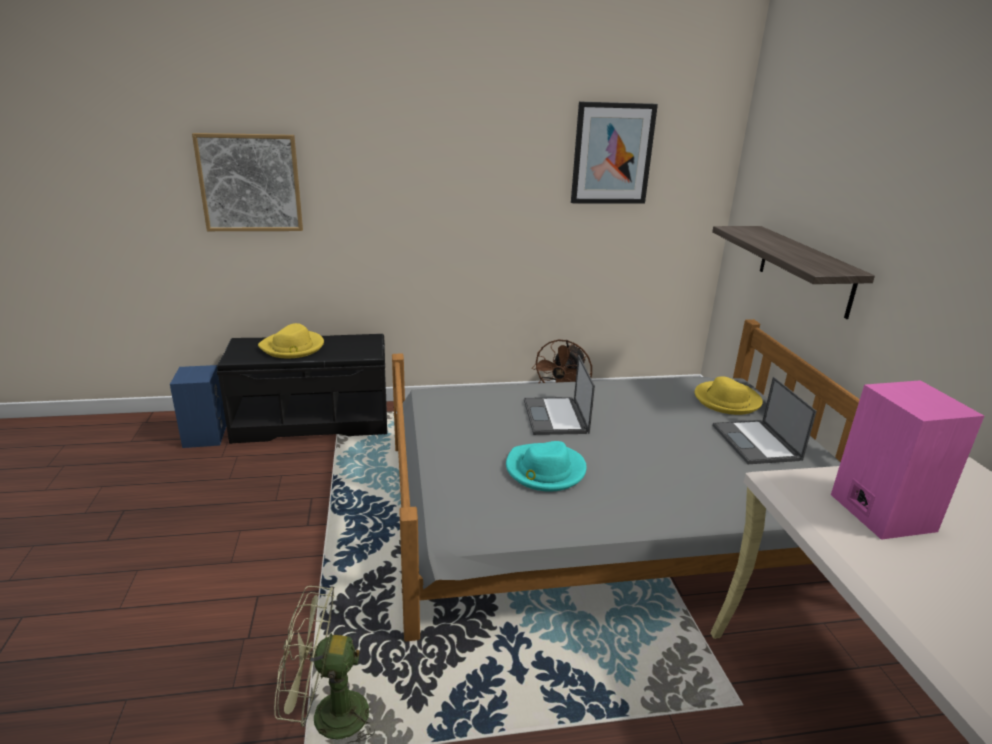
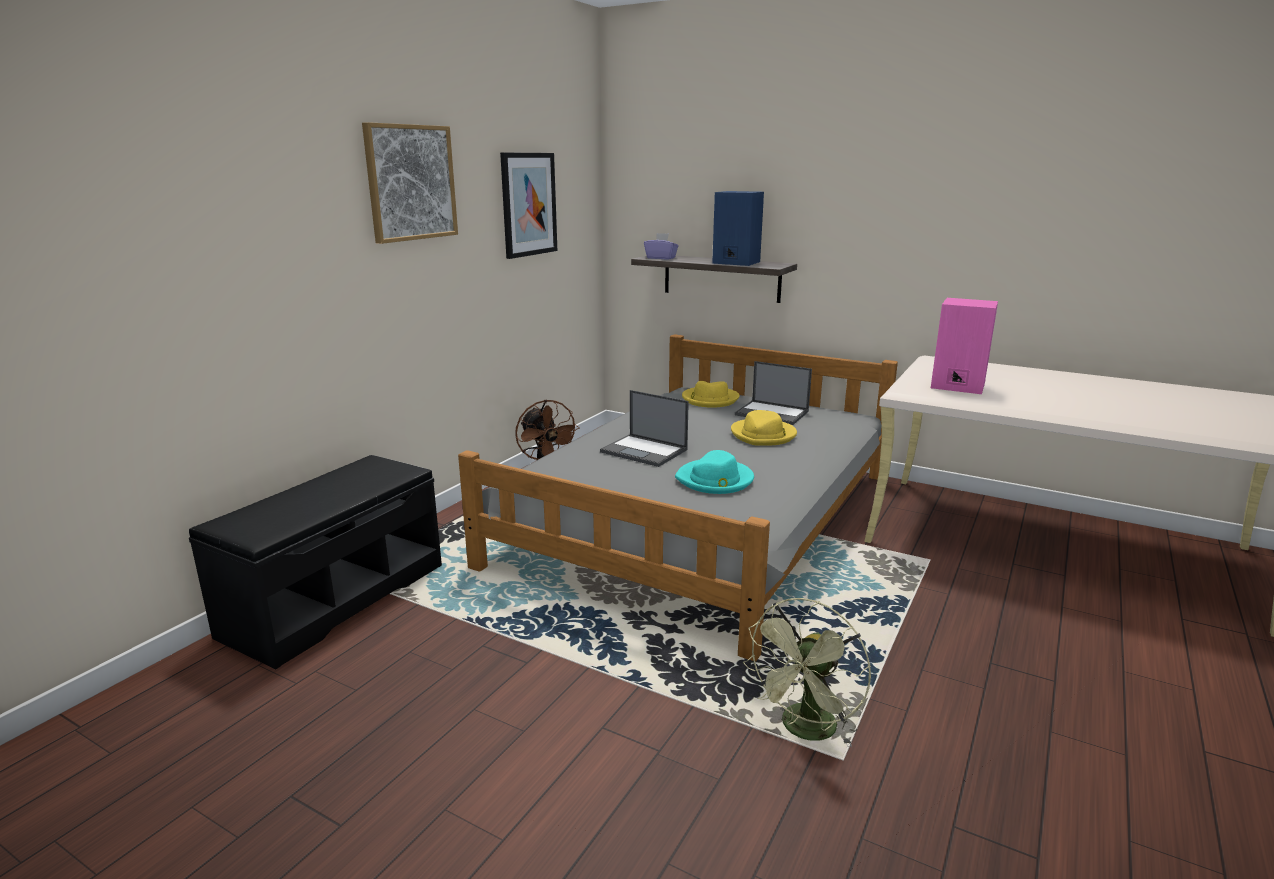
camera: 50 degrees left, 5 degrees down
blue speaker [170,365,226,448] -> blue speaker moved to [712,191,764,266]
picture [192,133,303,231] -> picture moved to [362,122,458,244]
yellow hat [258,323,324,358] -> yellow hat moved to [731,410,797,446]
none -> purple tissue box [644,233,679,260]

